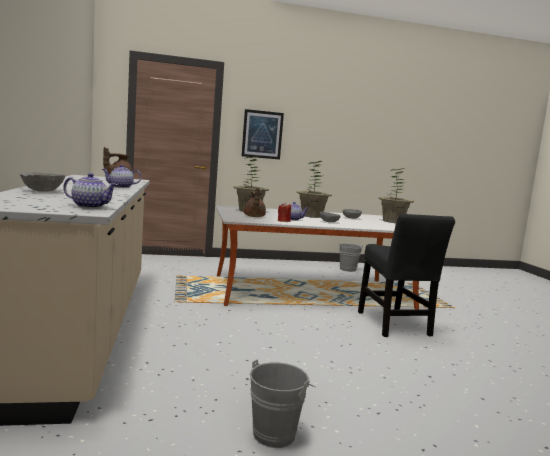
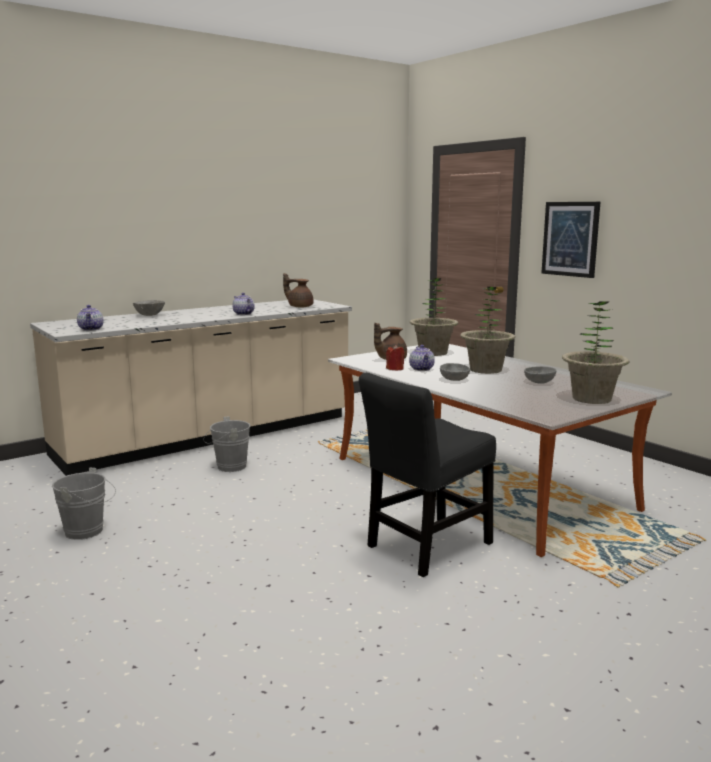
camera: 65 degrees right, 5 degrees up
grey bucket [338,243,363,272] -> grey bucket moved to [203,416,250,472]

